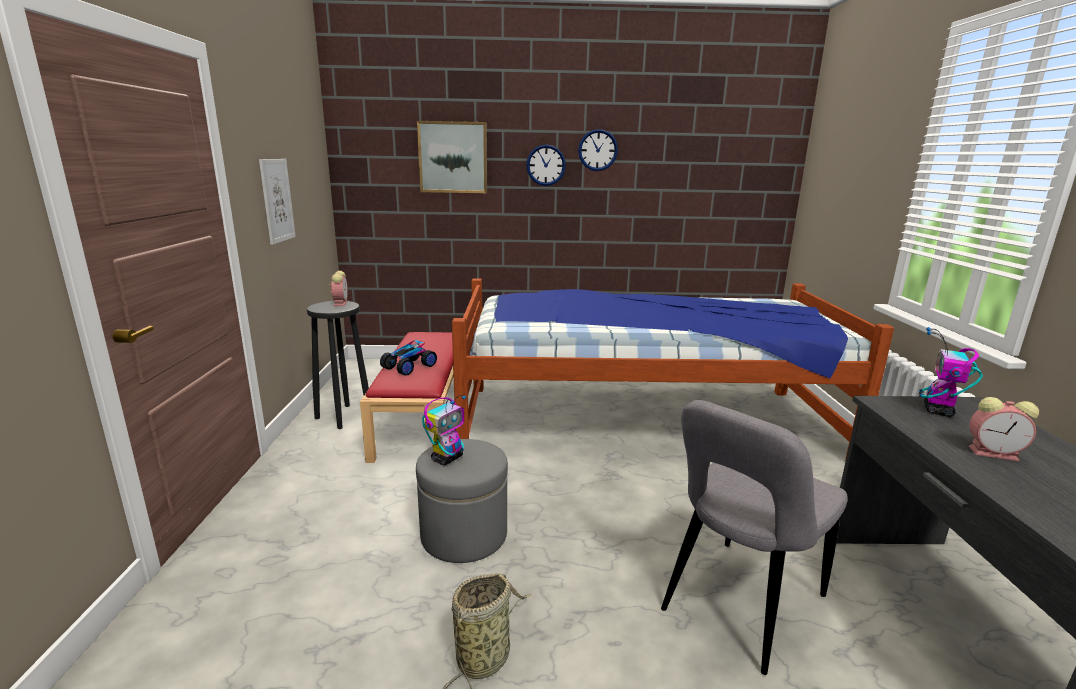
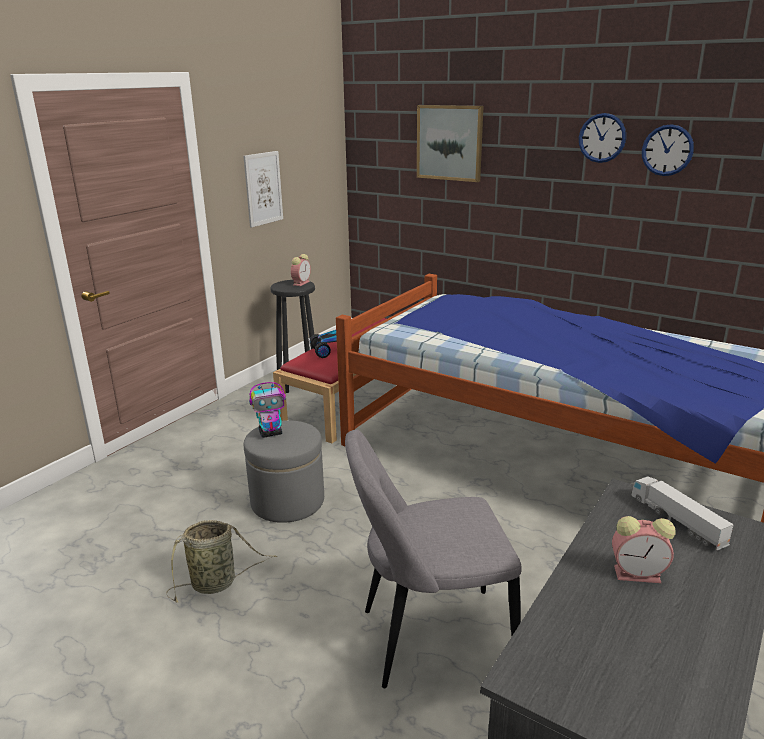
camera: 35 degrees right, 5 degrees up
wall clock [526,144,566,186] -> wall clock moved to [642,124,694,176]
toy robot [919,327,983,417] -> toy truck [632,476,734,551]
alarm clock [969,397,1039,461] -> alarm clock turned 45 degrees counterclockwise [612,516,675,583]

